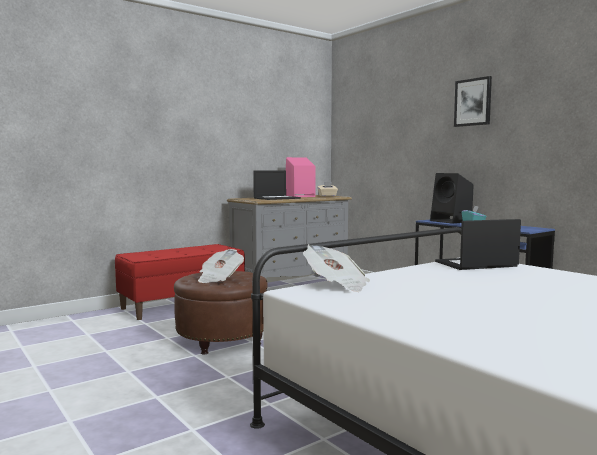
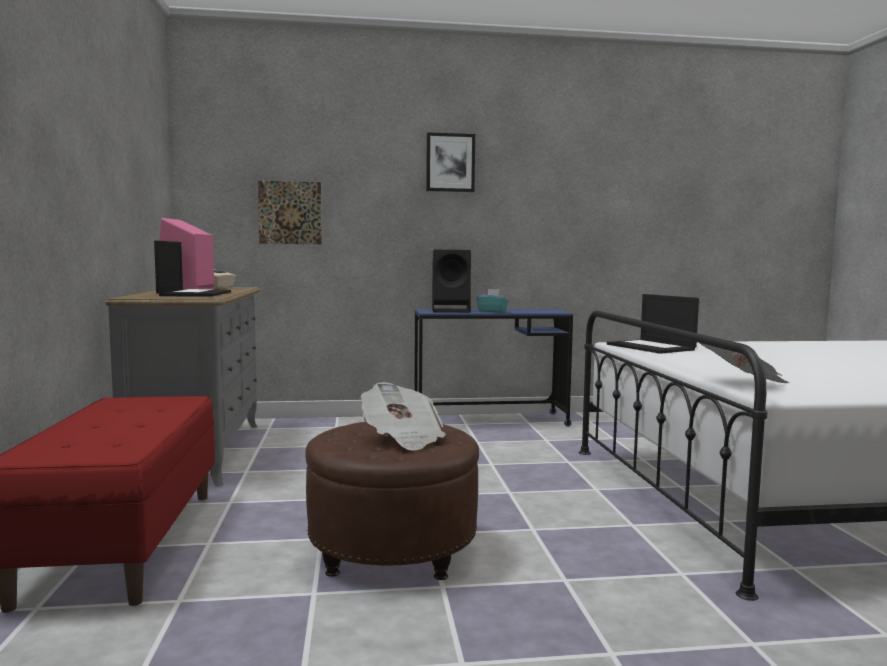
camera: 60 degrees left, 0 degrees up
laptop [435,219,521,270] -> laptop turned 45 degrees counterclockwise [607,294,699,354]
none -> picture [258,181,322,244]

